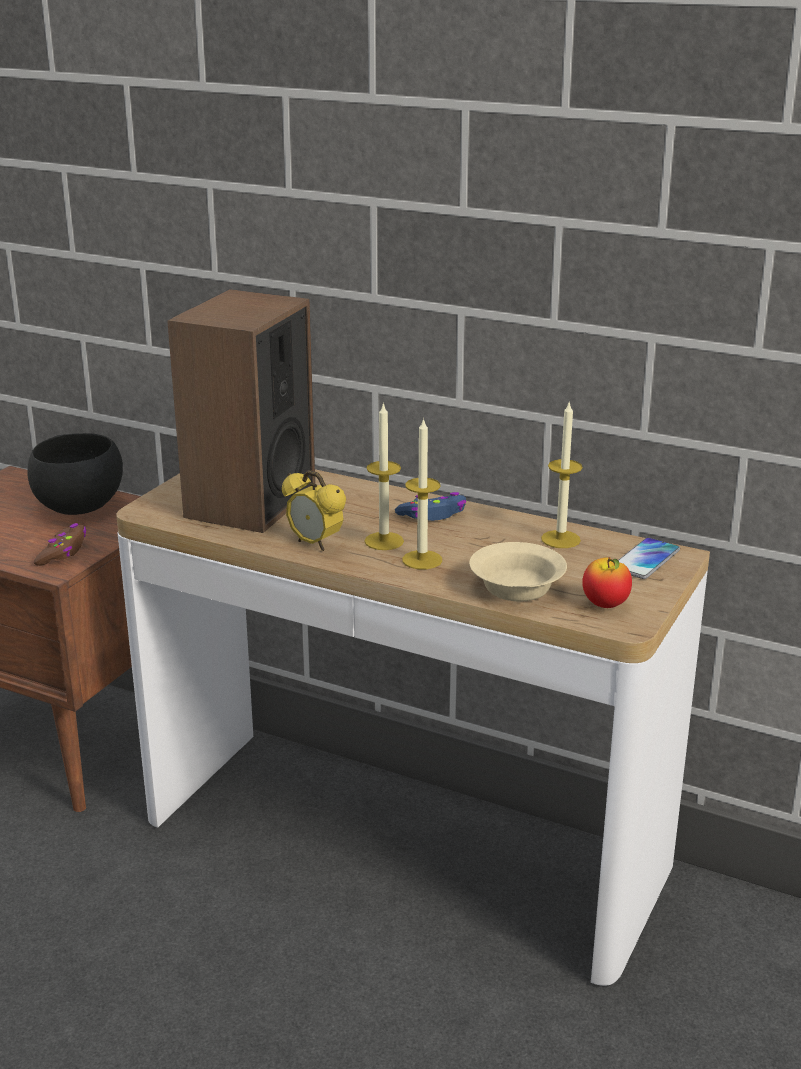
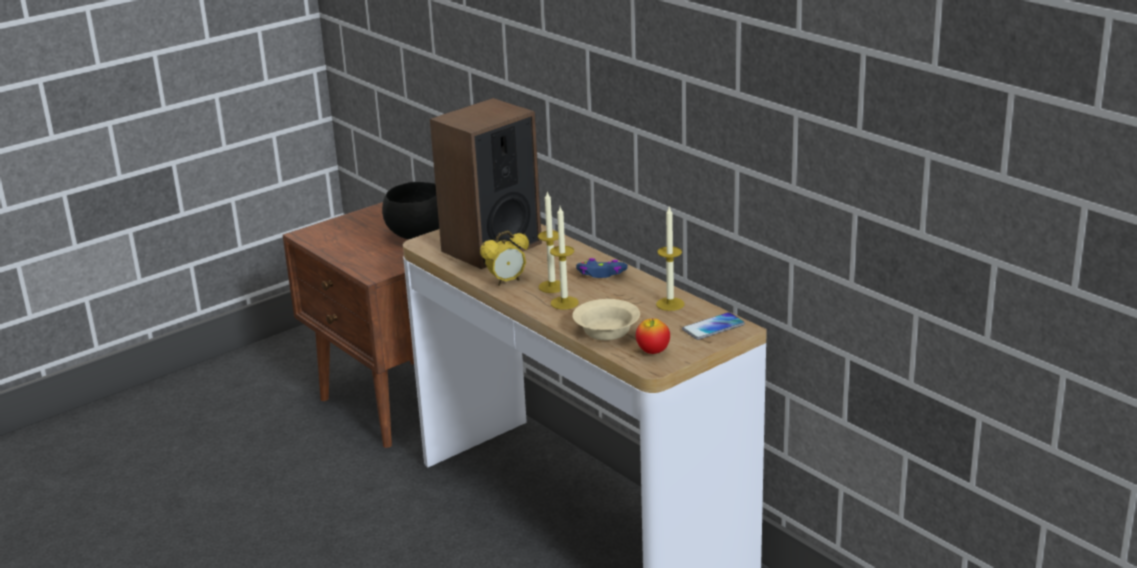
camera: 25 degrees right, 0 degrees up
brown game controller [34,523,86,566] -> none
alarm clock [282,470,346,551] -> alarm clock turned 90 degrees counterclockwise [480,231,529,286]

